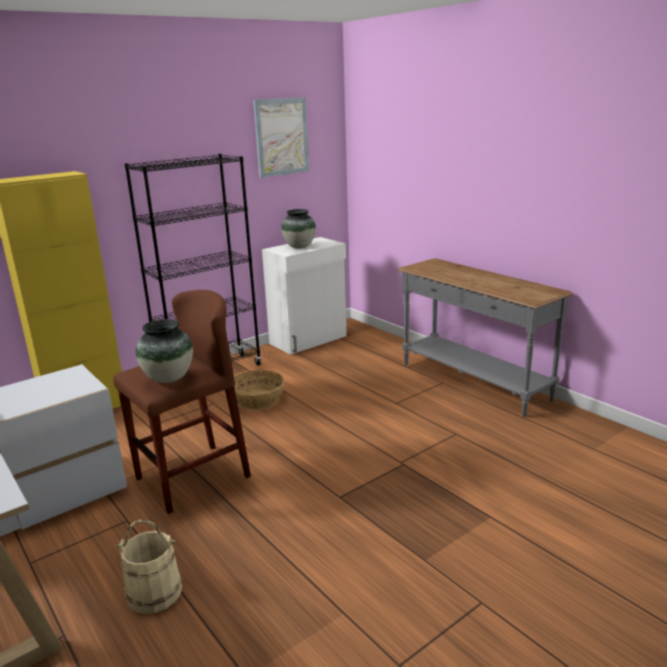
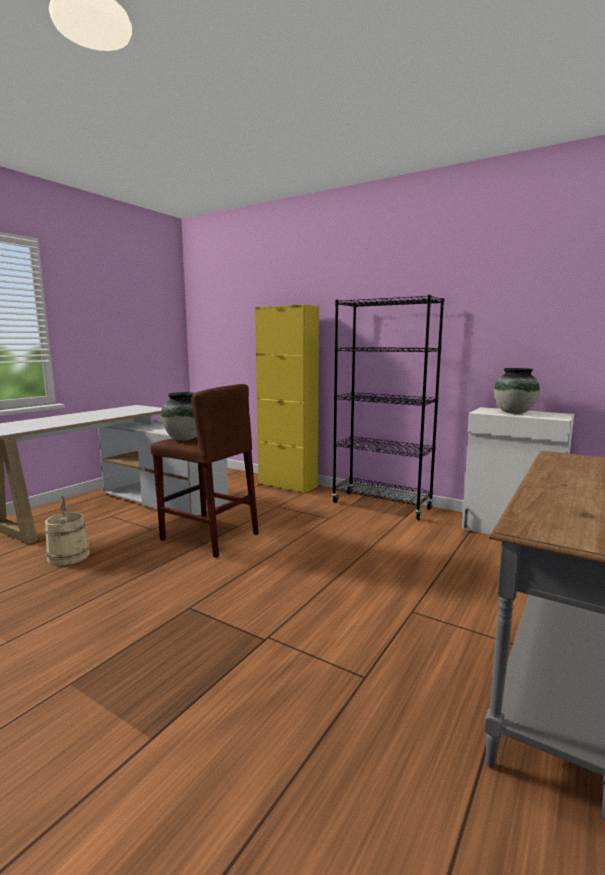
camera: 70 degrees right, 10 degrees down
basket [234,370,285,410] -> none
picture [253,97,309,178] -> none

